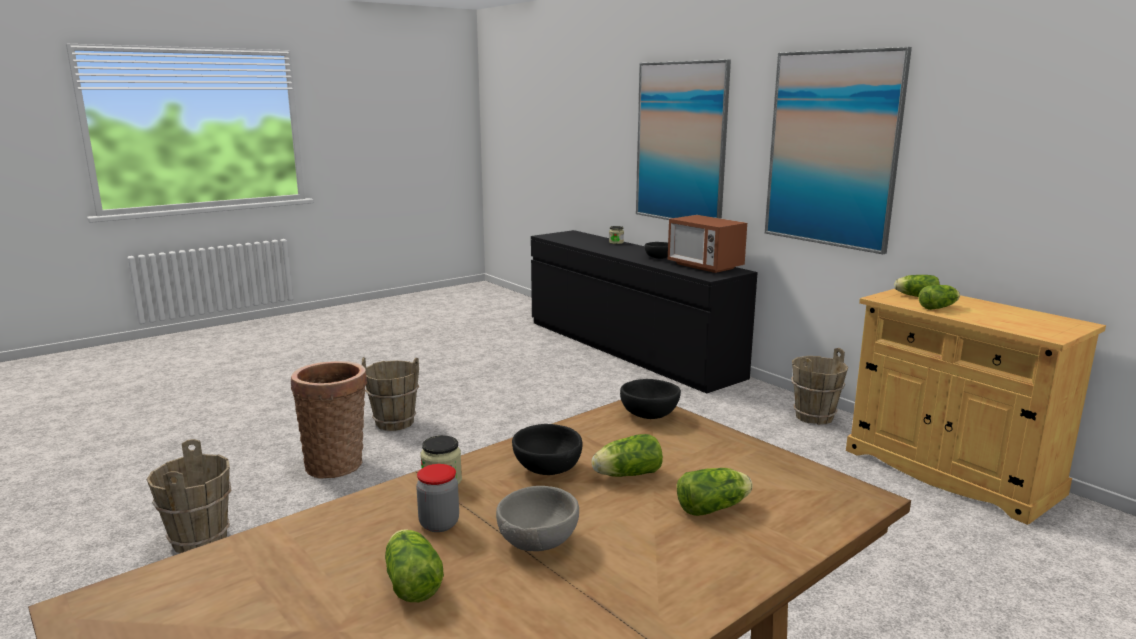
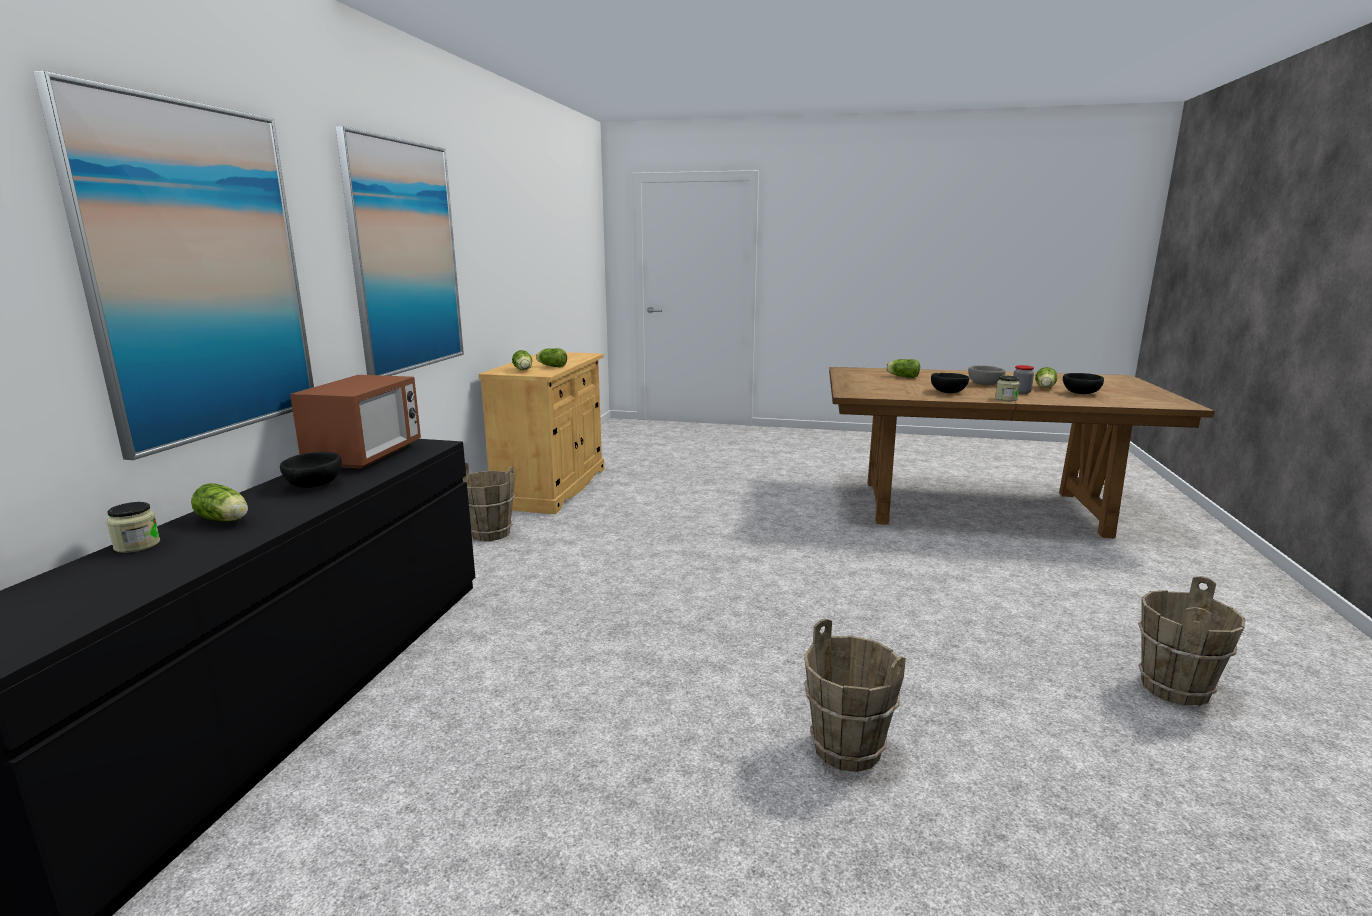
camera: 130 degrees left, 0 degrees up
basket [291,361,367,478] -> none
lettuce [592,434,663,477] -> lettuce moved to [191,483,248,522]
black bowl [620,379,681,419] -> black bowl moved to [1063,373,1104,394]

